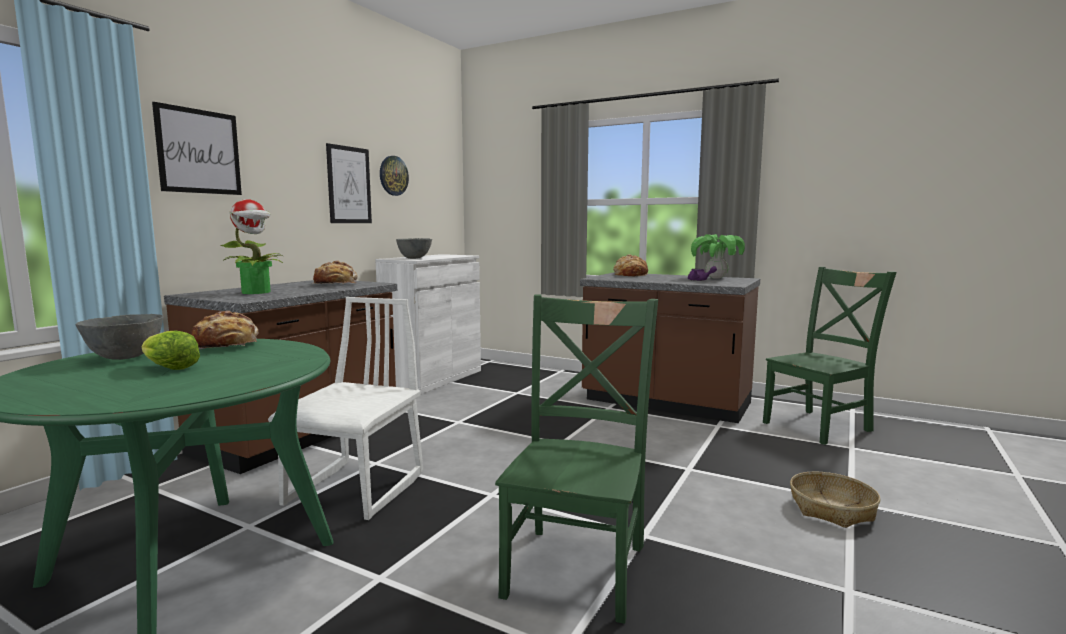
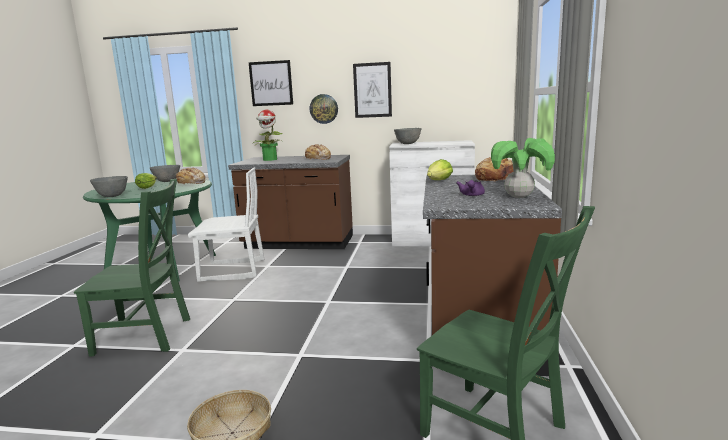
camera: 70 degrees right, 5 degrees up
wall clock [380,156,409,196] -> wall clock moved to [310,94,338,124]
none -> grey bowl [90,176,128,197]
none -> lettuce [427,159,453,180]

